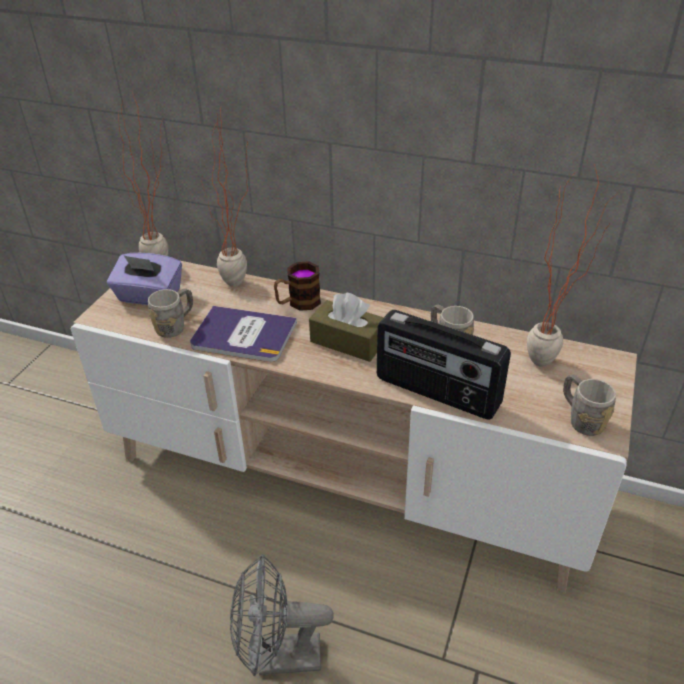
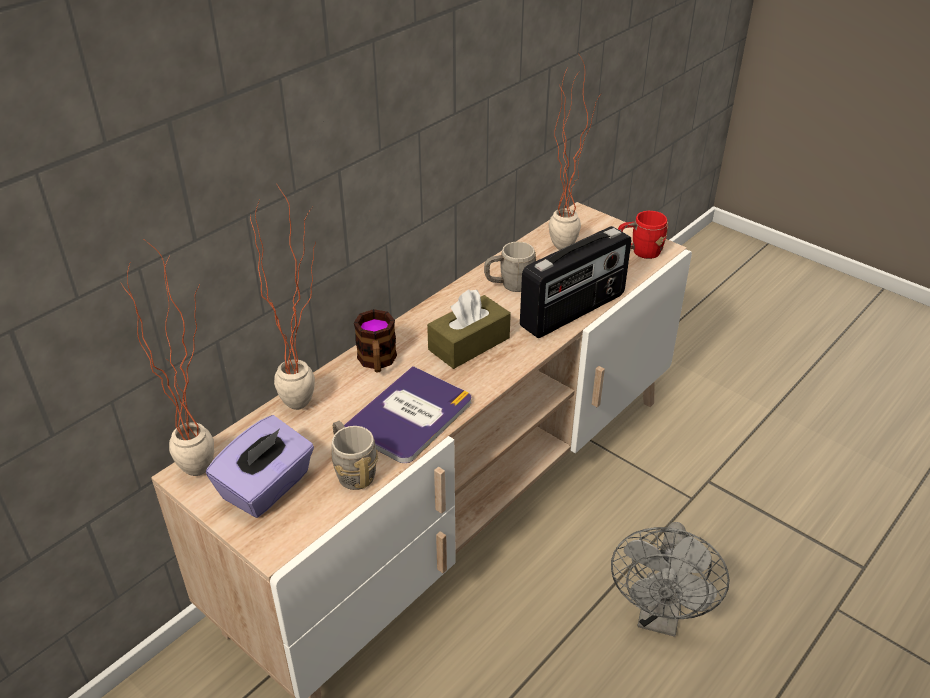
camera: 70 degrees left, 0 degrees up
grey mug [563,374,616,436] -> red mug [618,211,668,259]

